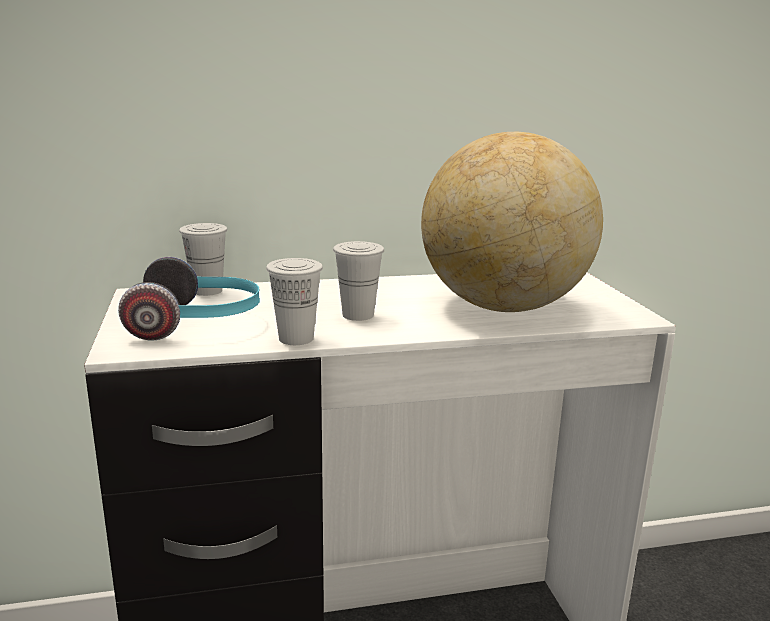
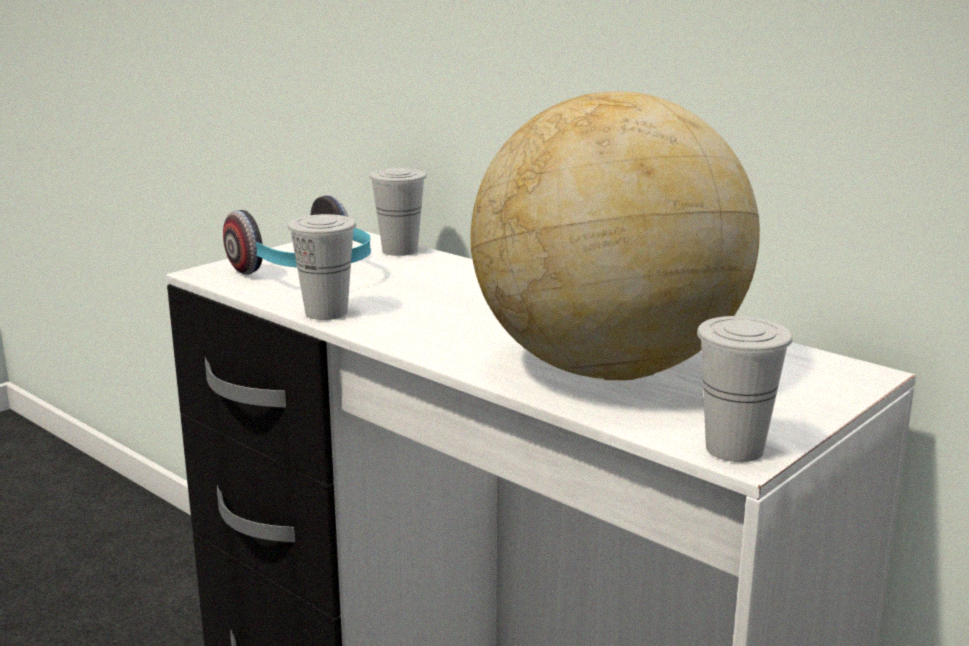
camera: 55 degrees right, 0 degrees up
white cup [333,241,384,321] -> white cup moved to [697,316,793,462]

